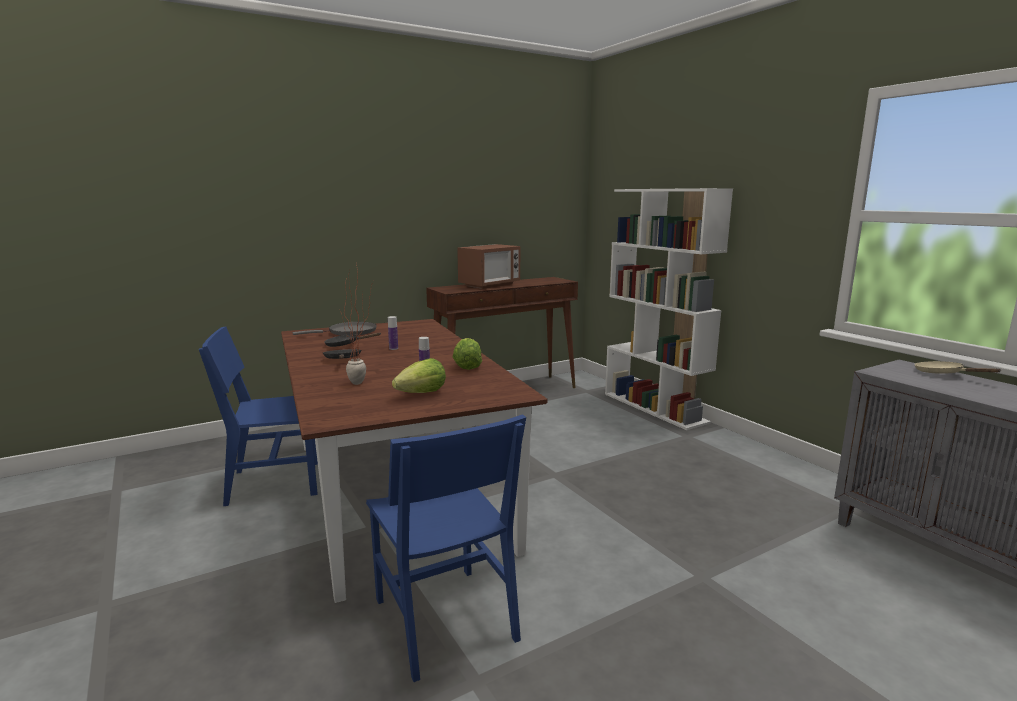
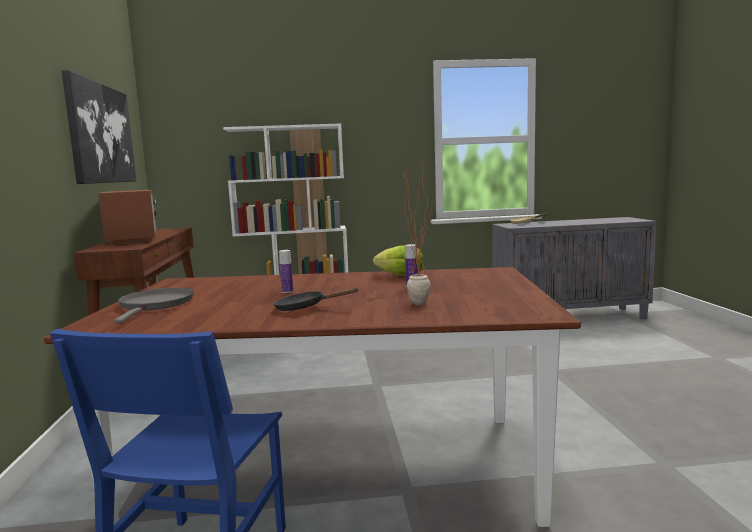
camera: 65 degrees left, 5 degrees down
black frying pan [324,332,381,347] -> none
blue chair [366,414,526,682] -> none
lettuce [392,358,446,393] -> none
none -> picture [62,70,136,184]

